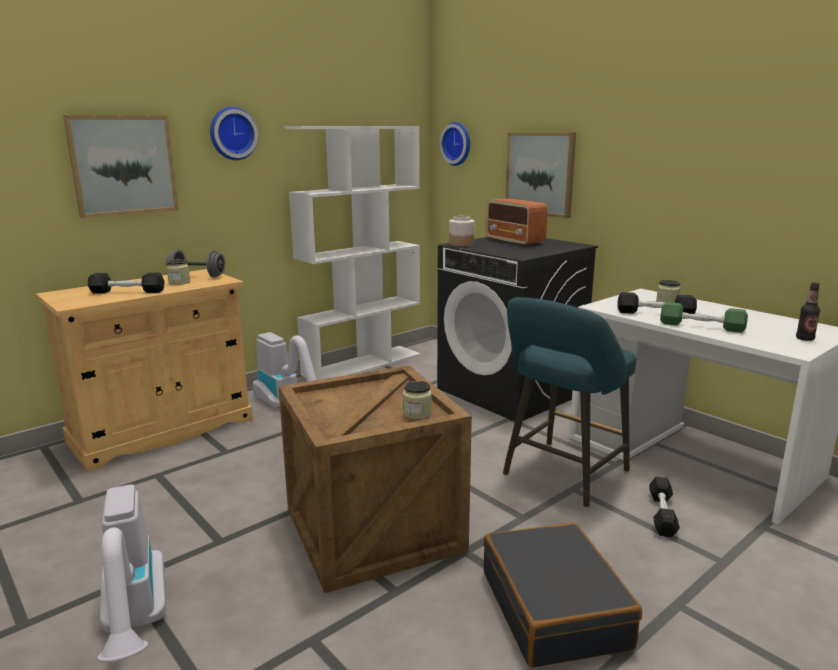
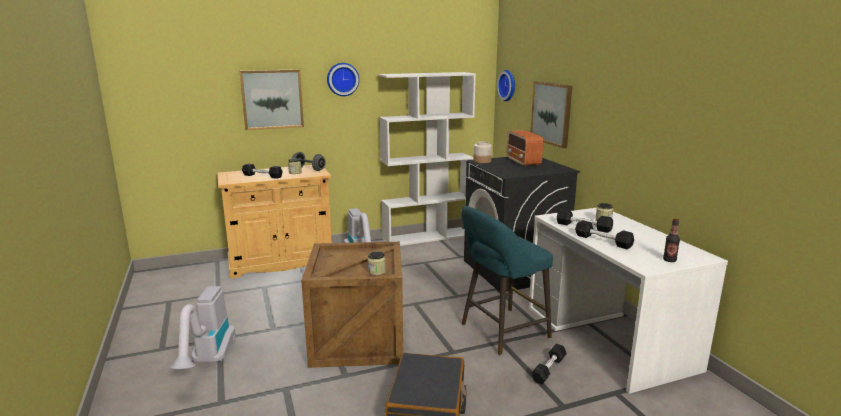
camera: 20 degrees right, 0 degrees up
green dumbbell [660,302,748,333] -> black dumbbell [575,220,634,249]

